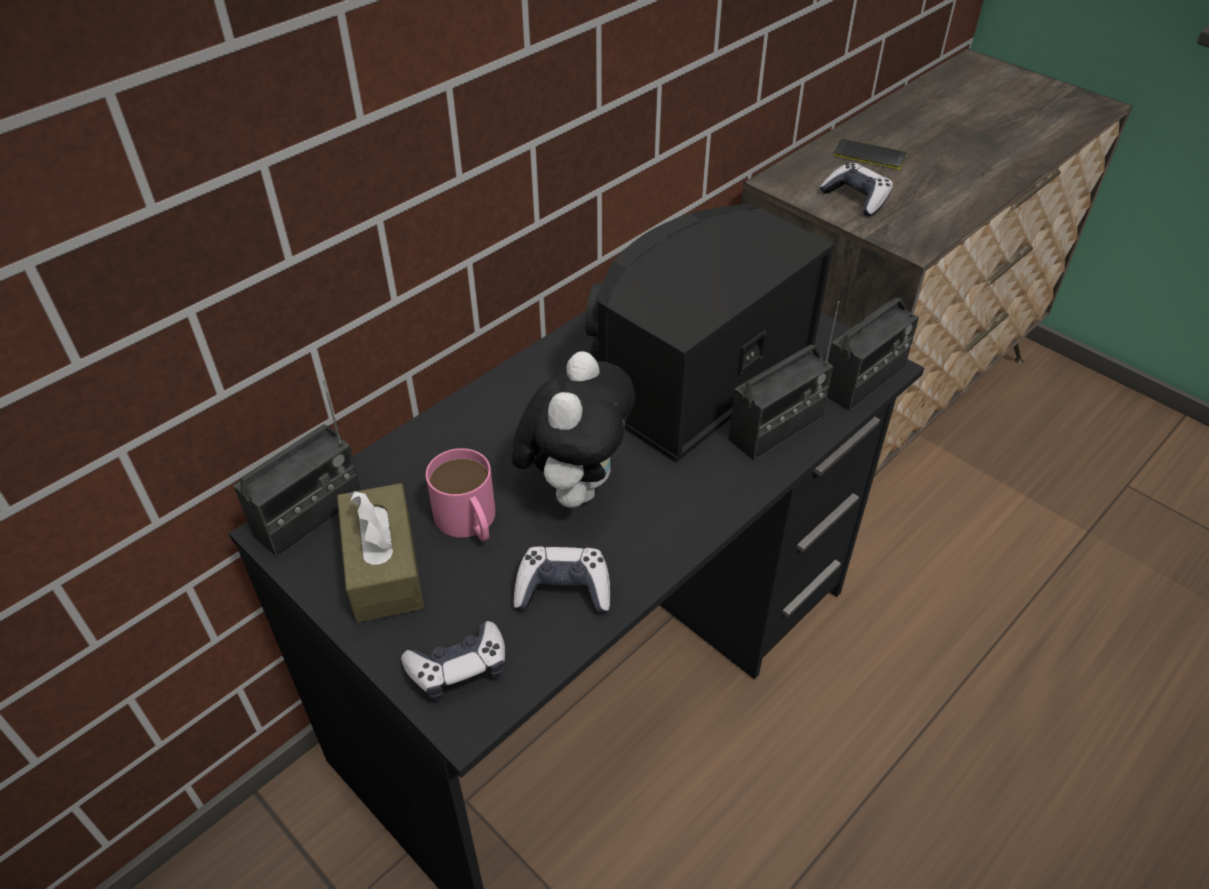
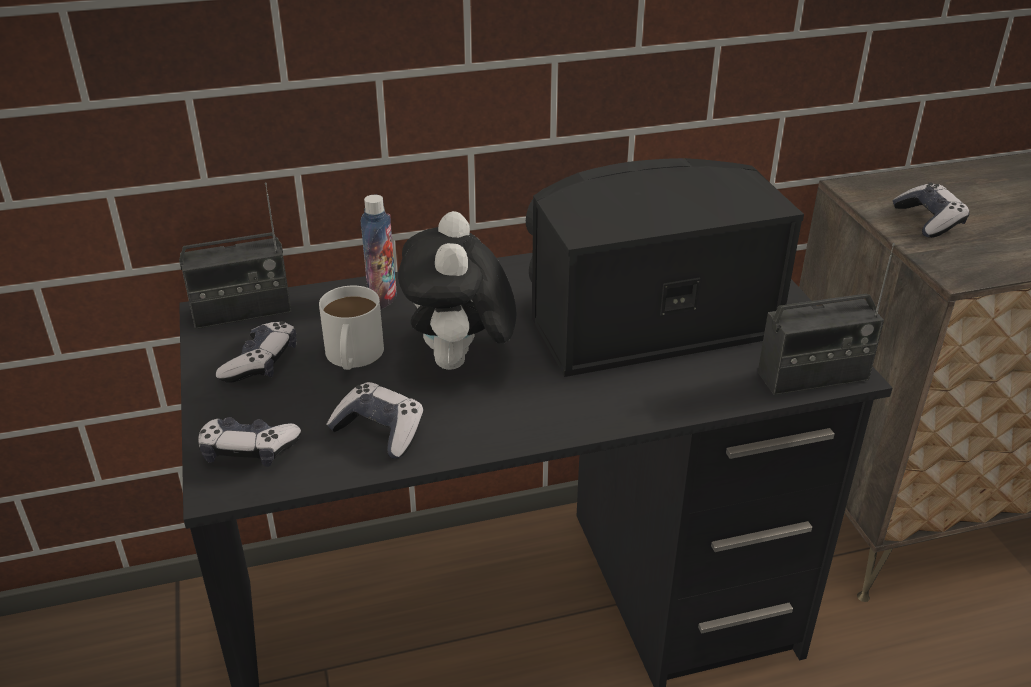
camera: 30 degrees right, 10 degrees down
brown tissue box [337,483,424,623] -> game controller [216,321,296,382]
pink mug [426,448,496,541] -> white mug [319,286,384,370]
plush toy [511,351,635,508] -> plush toy turned 135 degrees clockwise [398,211,517,370]
radio [728,301,840,460] -> none
phone [834,139,907,170] -> none
none -> bottle [361,195,397,309]

